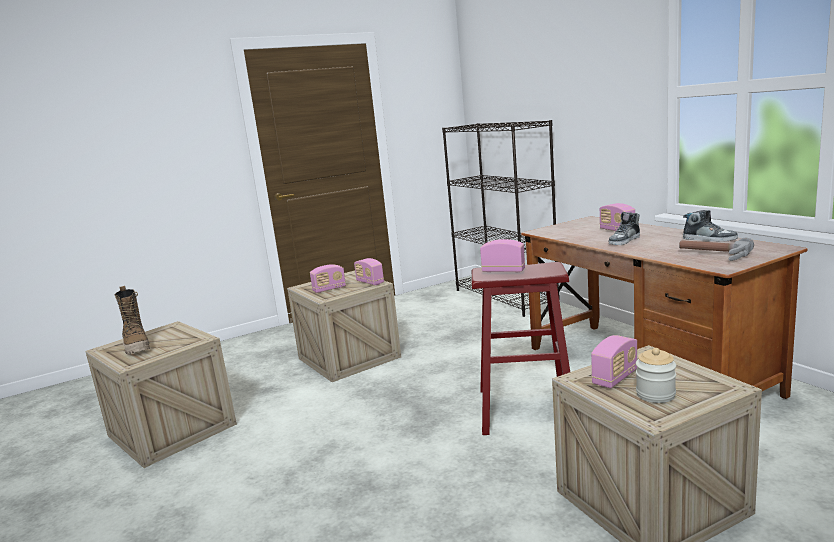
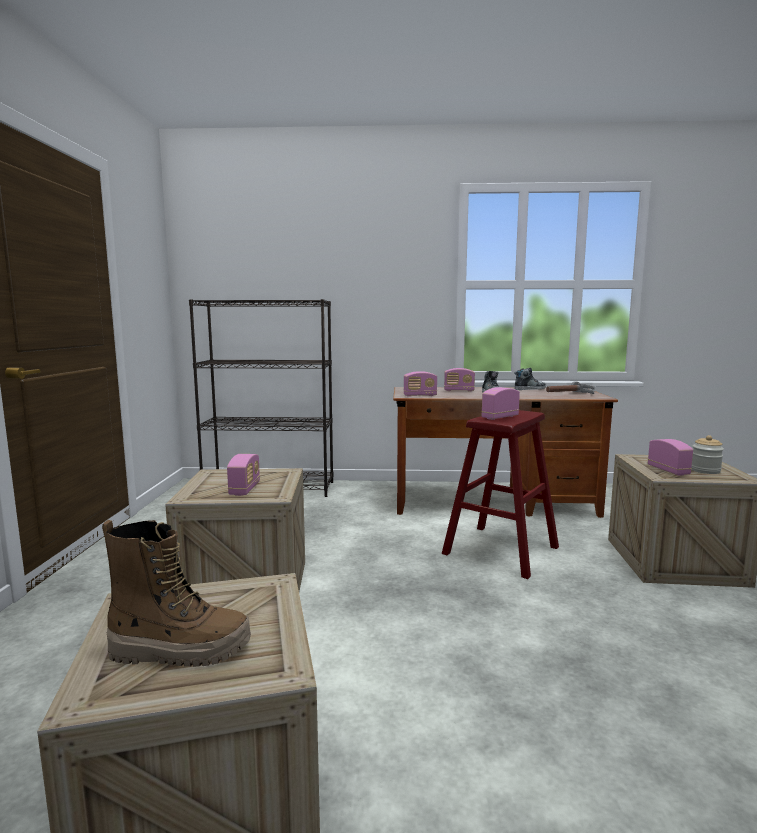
camera: 60 degrees left, 5 degrees down
radio [354,258,384,285] -> radio moved to [404,371,437,397]

